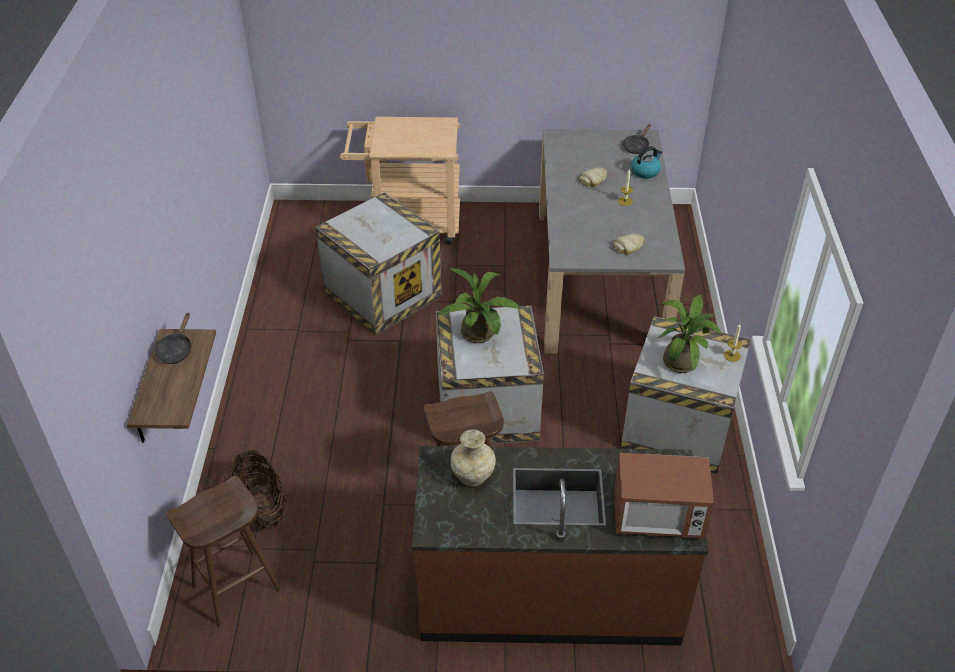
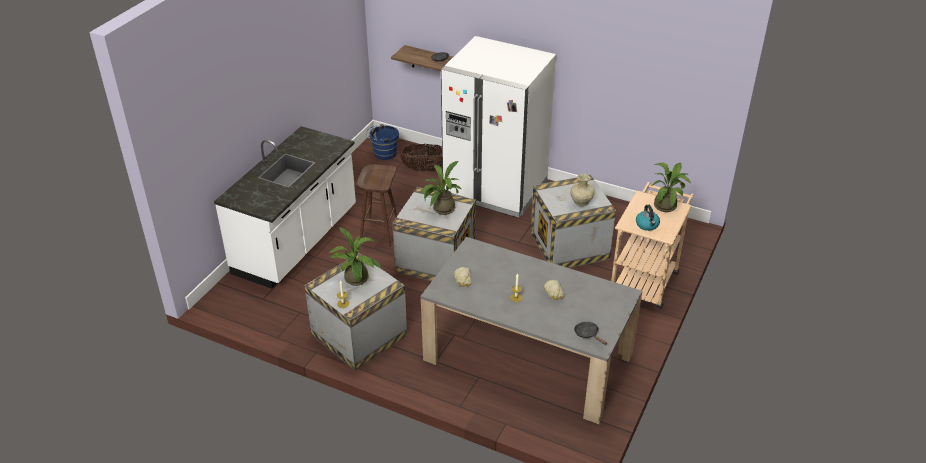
camera: 115 degrees right, 5 degrees down
brown stool [166,476,281,627] -> blue bucket [366,124,399,160]
brown counter [412,446,709,645] -> white counter [214,126,356,289]
beige vase [451,430,496,487] -> beige vase moved to [570,174,595,206]
microwave [614,453,714,538] -> none
kettle [631,146,663,178] -> kettle moved to [636,205,660,231]
none -> white fridge [441,36,556,218]
none -> potted plant [651,162,691,212]

